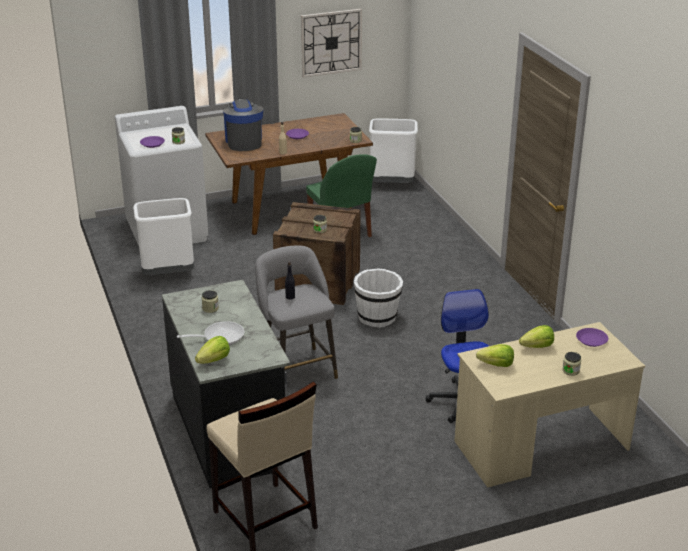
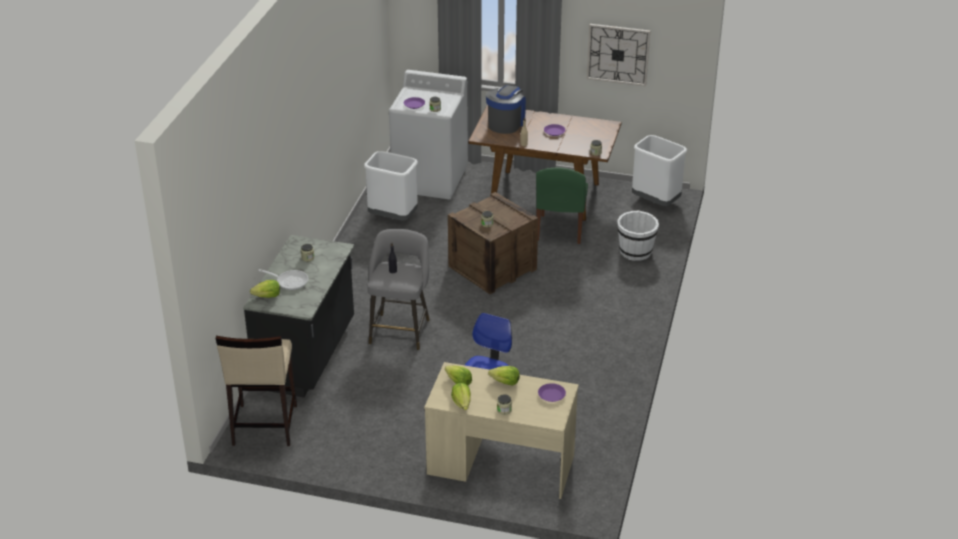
camera: 35 degrees right, 5 degrees up
white bucket [354,268,403,328] -> white bucket moved to [617,210,659,261]
none -> lettuce [451,383,471,410]

